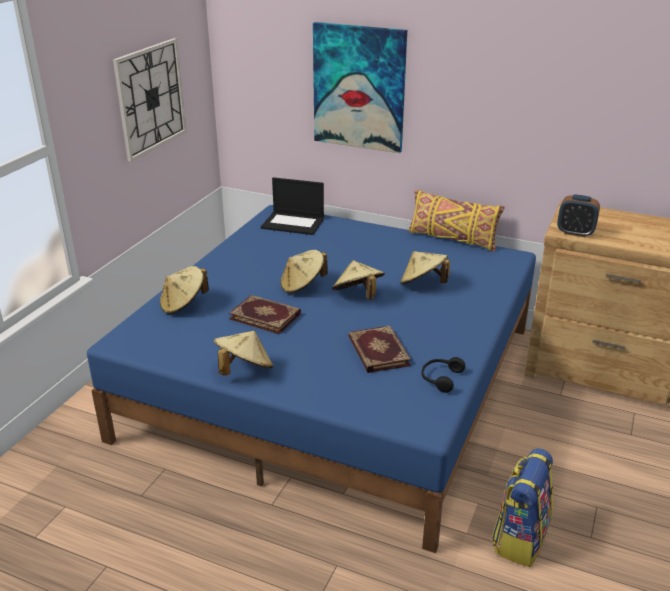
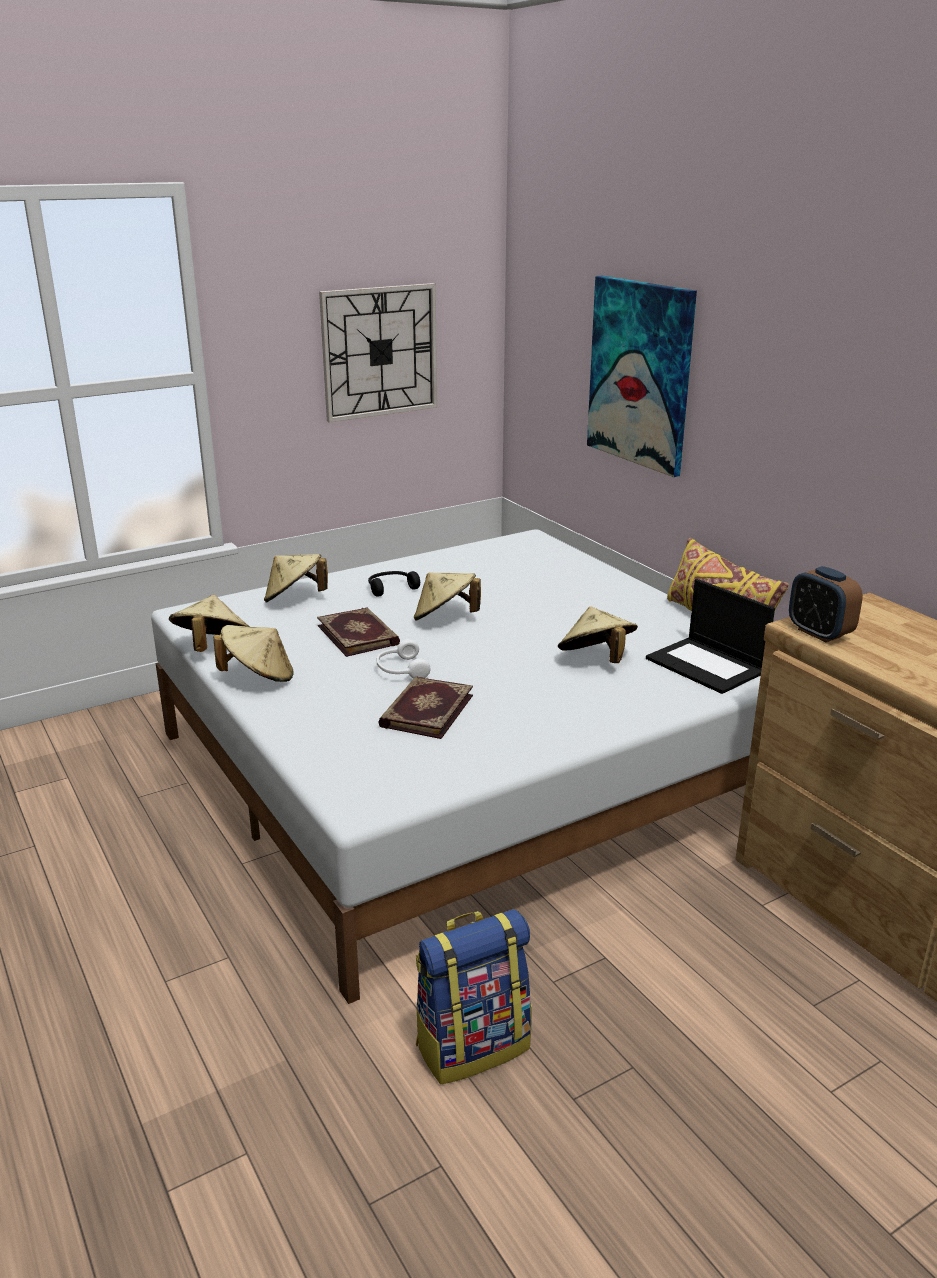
camera: 35 degrees right, 5 degrees down
blue bed [87,205,536,553] -> white bed [151,529,761,1004]
laptop [261,177,324,235] -> laptop moved to [646,579,775,694]
beige hat [332,260,385,300] -> beige hat moved to [169,595,250,652]
black headphones [421,357,465,393] -> black headphones moved to [368,571,420,597]
none -> white headphones [377,639,431,679]

